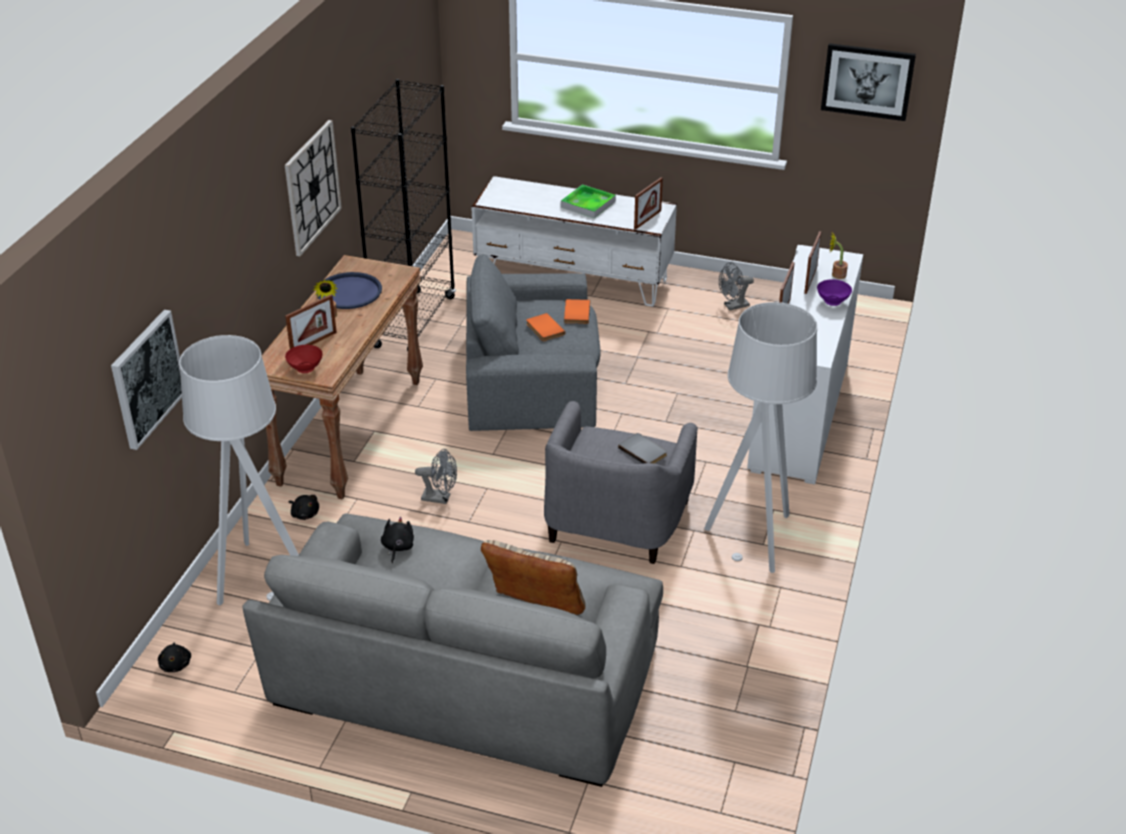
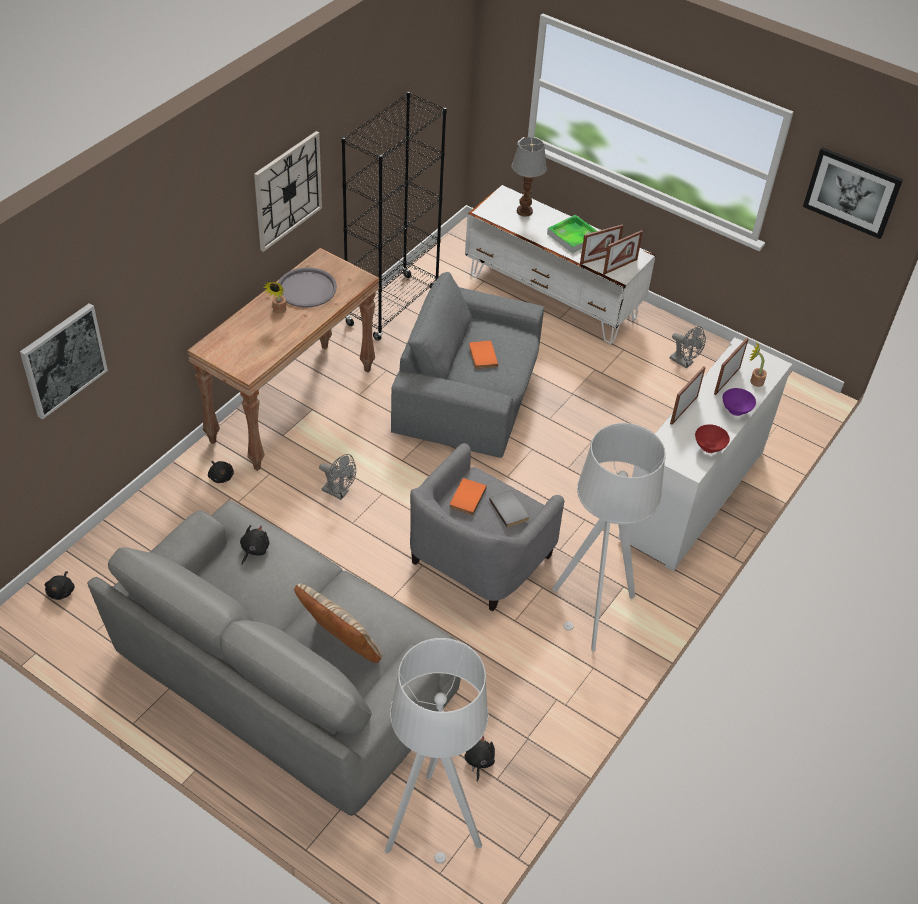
camera: 15 degrees right, 10 degrees up
grey floor lamp [179,335,299,605] -> grey floor lamp moved to [385,638,489,864]
picture frame [285,295,337,349] -> picture frame moved to [580,224,624,264]
red bowl [285,345,323,373] -> red bowl moved to [695,424,730,453]
blue tray [316,272,382,309] -> grey tray [278,268,337,308]
orange book [564,299,590,324] -> orange book moved to [449,478,487,515]
grey fan [719,262,754,310] -> grey fan turned 135 degrees counterclockwise [669,326,706,369]
none -> black plush toy [465,736,495,782]
none -> table lamp [512,137,547,217]

